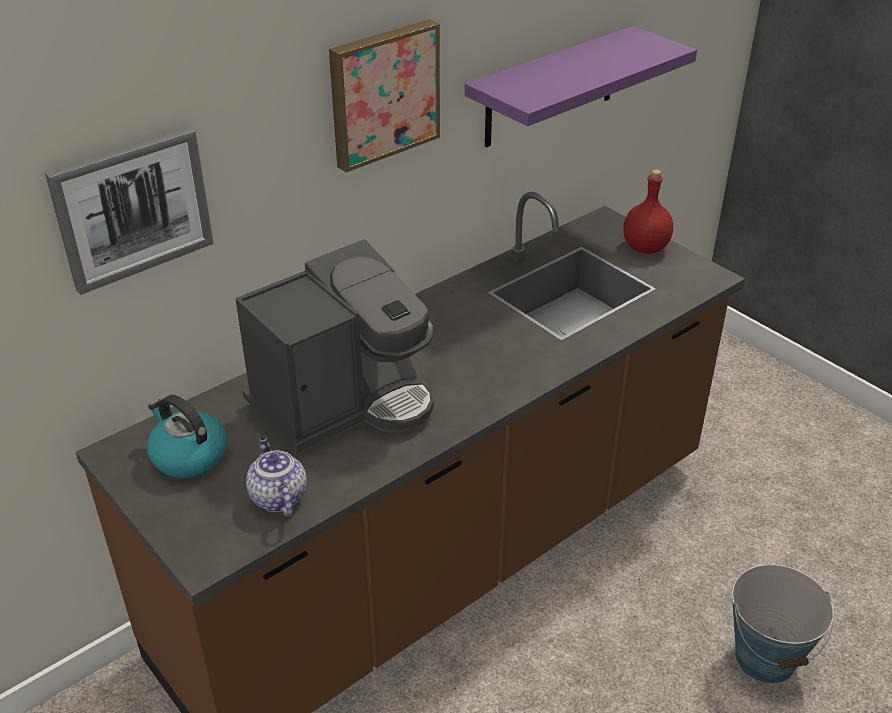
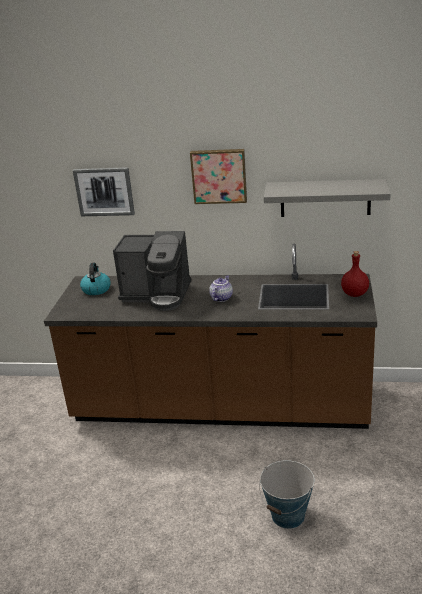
camera: 50 degrees right, 10 degrees down
teapot [246,436,307,517] -> teapot moved to [209,275,233,302]
purple shelf [465,26,697,147] -> grey shelf [264,179,391,217]

